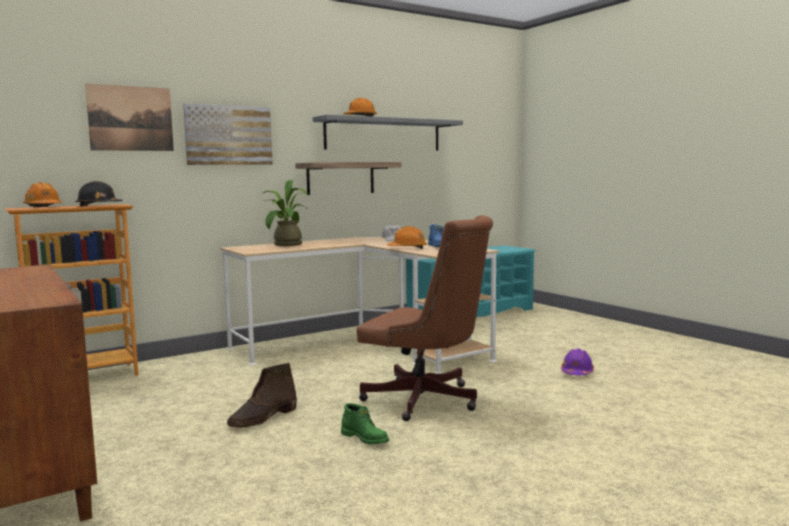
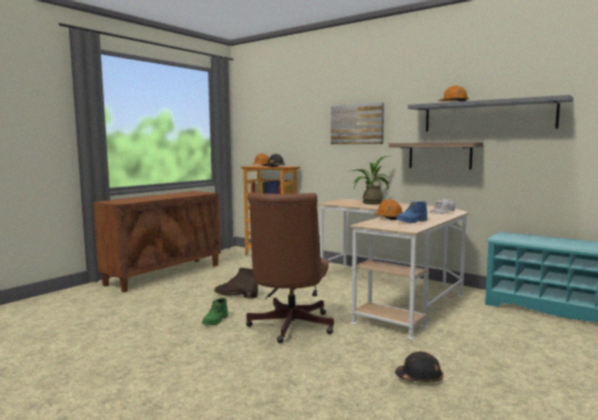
camera: 70 degrees right, 0 degrees up
picture [85,83,174,151] -> none
purple hard hat [561,348,594,375] -> black hard hat [395,351,443,382]

